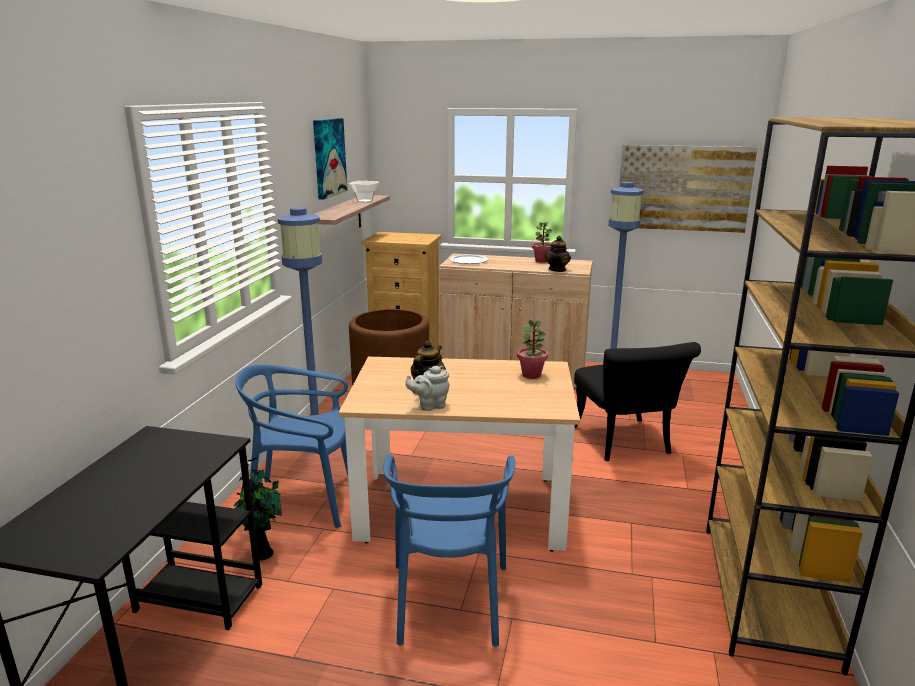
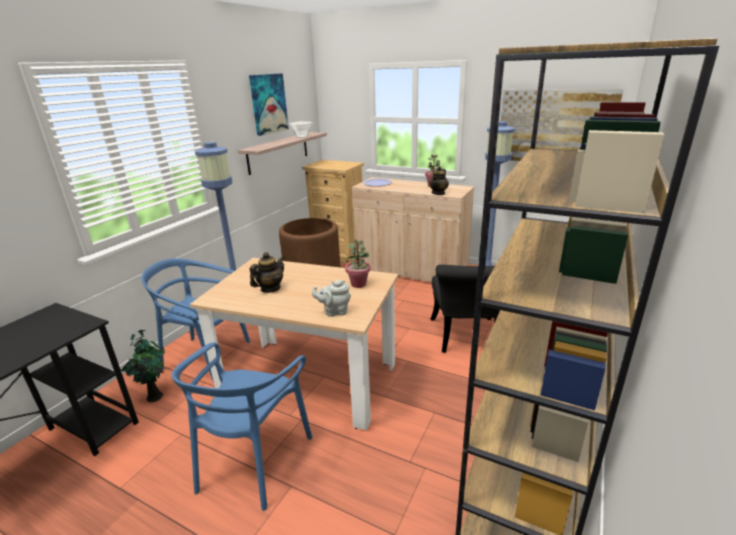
camera: 15 degrees right, 5 degrees up
grey teapot [405,366,449,411] -> grey teapot moved to [312,280,351,317]

